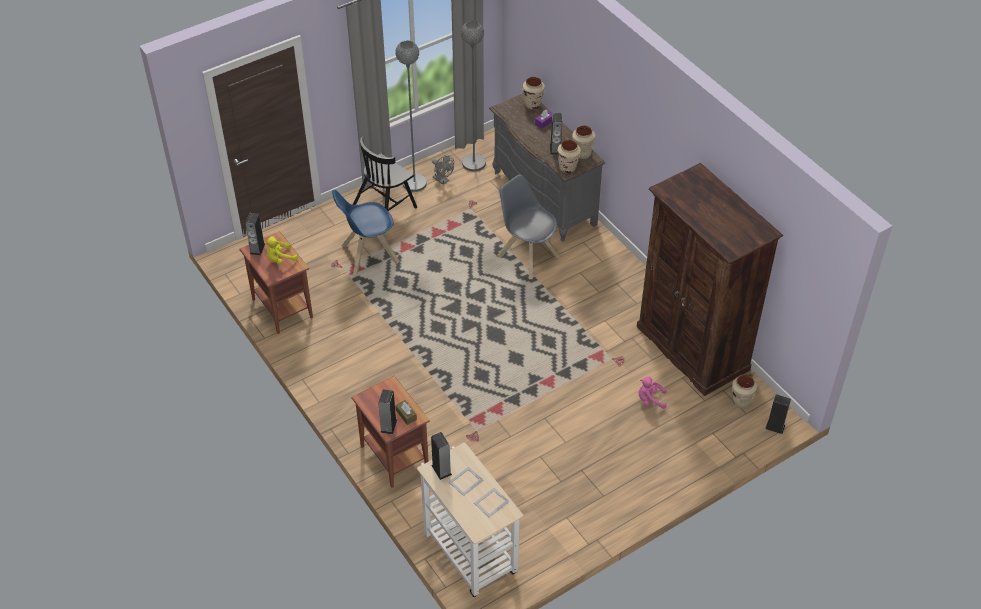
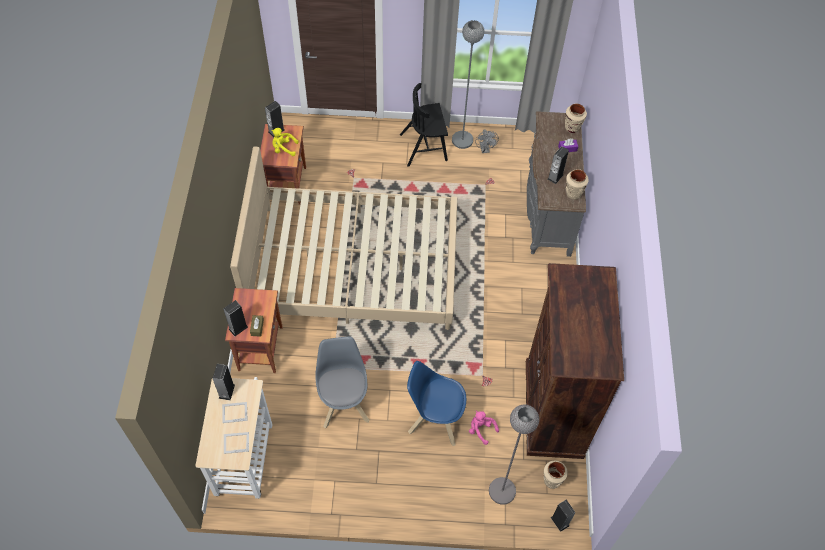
camera: 35 degrees right, 10 degrees up
blue chair [332,190,400,275] -> blue chair moved to [407,361,466,446]
grey floor lamp [461,21,486,171] -> grey floor lamp moved to [489,404,539,505]
grey chair [497,175,561,279] -> grey chair moved to [315,336,369,429]
beige vase [557,140,581,173] -> none
none -> beige bed [230,147,457,330]

